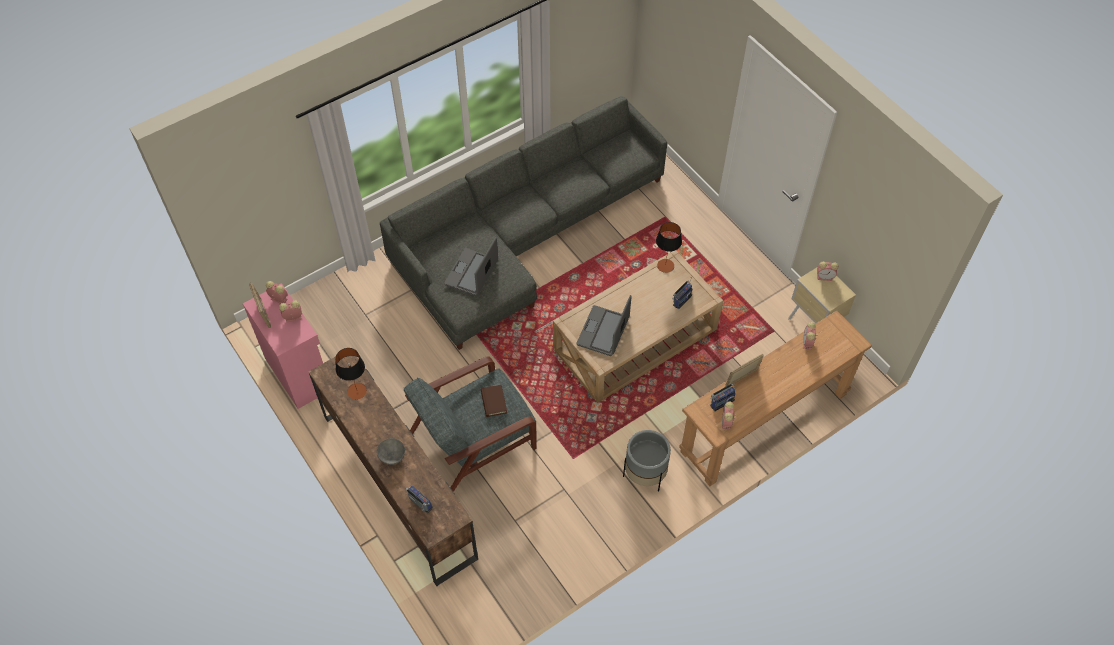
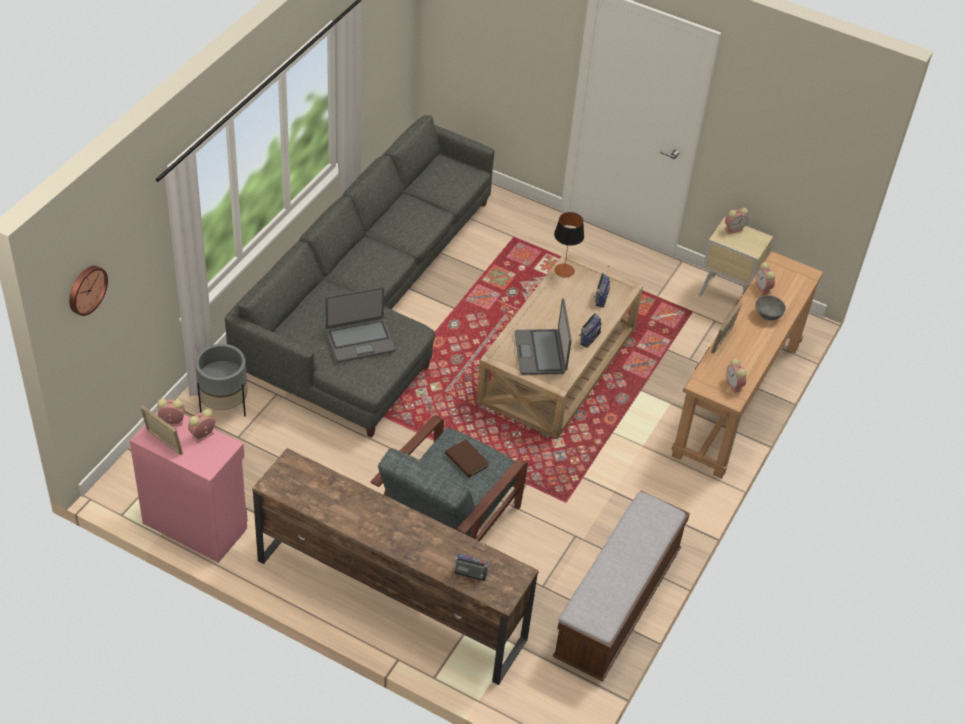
camera: 30 degrees left, 10 degrees down
table lamp [335,348,367,400] -> none
grey bowl [377,438,405,465] -> grey bowl moved to [755,295,786,321]
laptop [444,237,498,296] -> laptop turned 105 degrees counterclockwise [325,287,395,362]
grey planter [623,430,671,492] -> grey planter moved to [195,344,248,416]
radio [710,382,736,411] -> radio moved to [579,307,601,348]
none -> wall clock [69,266,108,316]
none -> bench [553,491,690,681]

